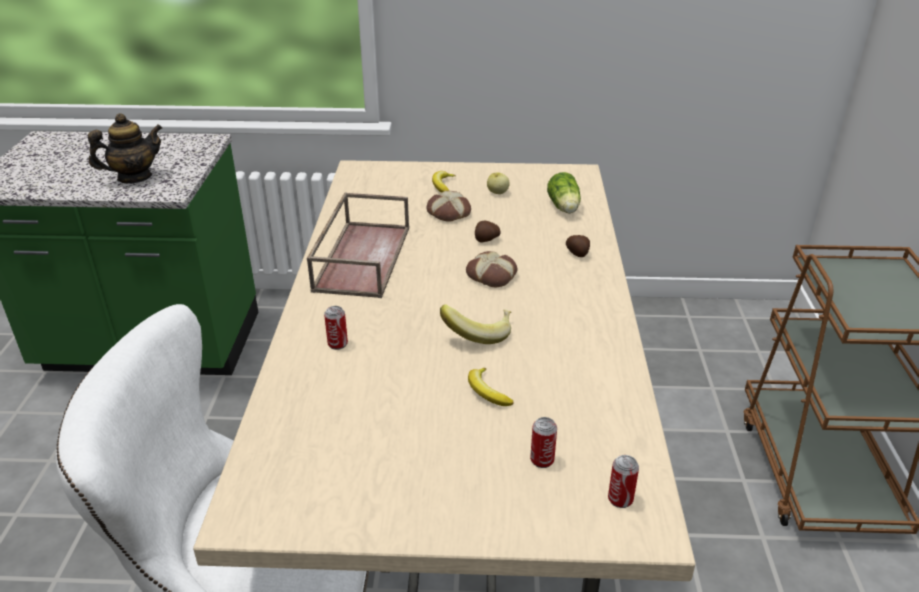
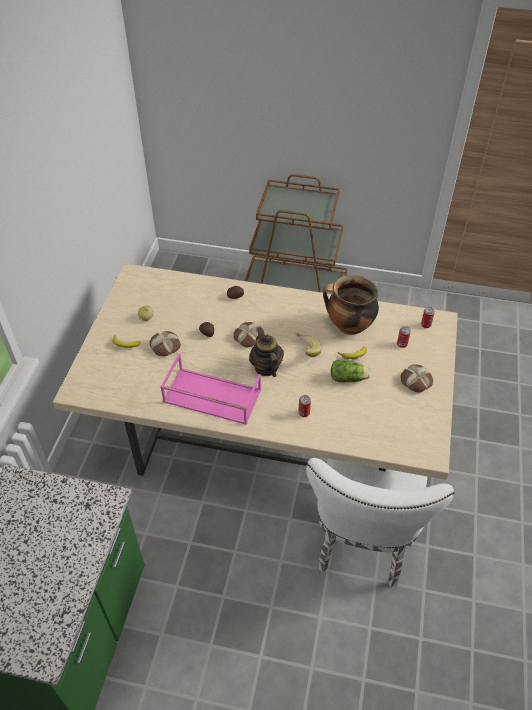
camera: 80 degrees left, 15 degrees up
teapot [88,113,162,183] -> teapot moved to [249,327,284,377]
brown tray [307,192,409,298] -> pink tray [160,354,261,425]
lettuce [547,172,581,213] -> lettuce moved to [331,360,371,382]
none -> cooking pot [323,275,379,335]
none -> bread [401,364,433,393]

